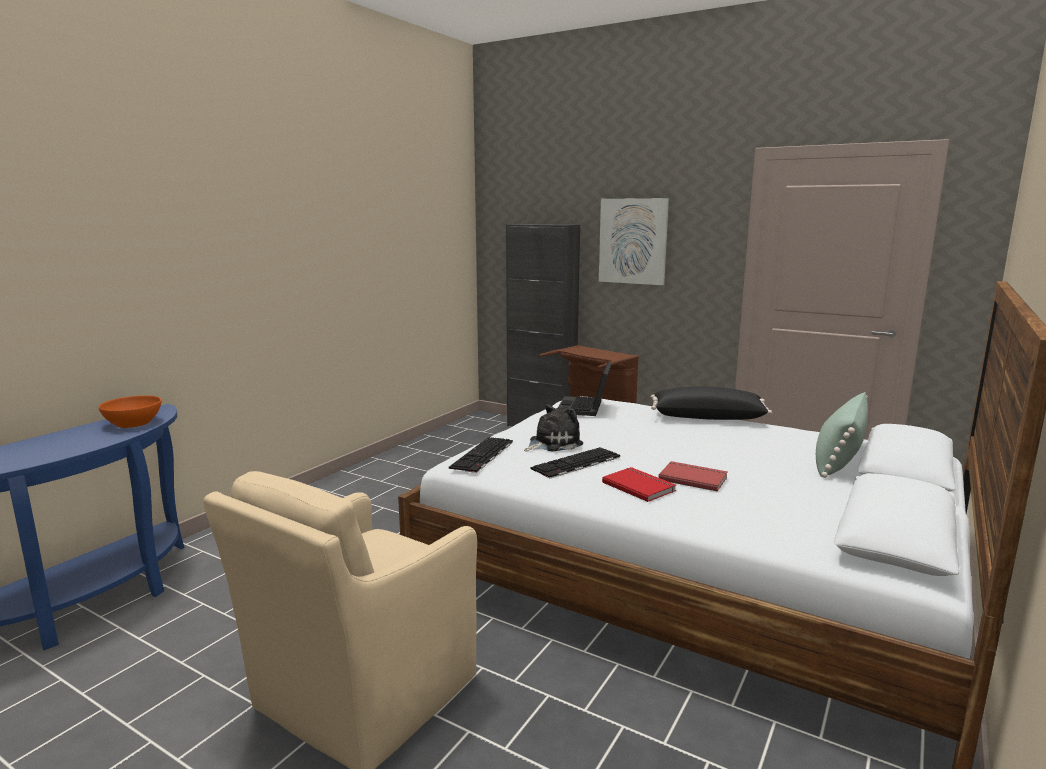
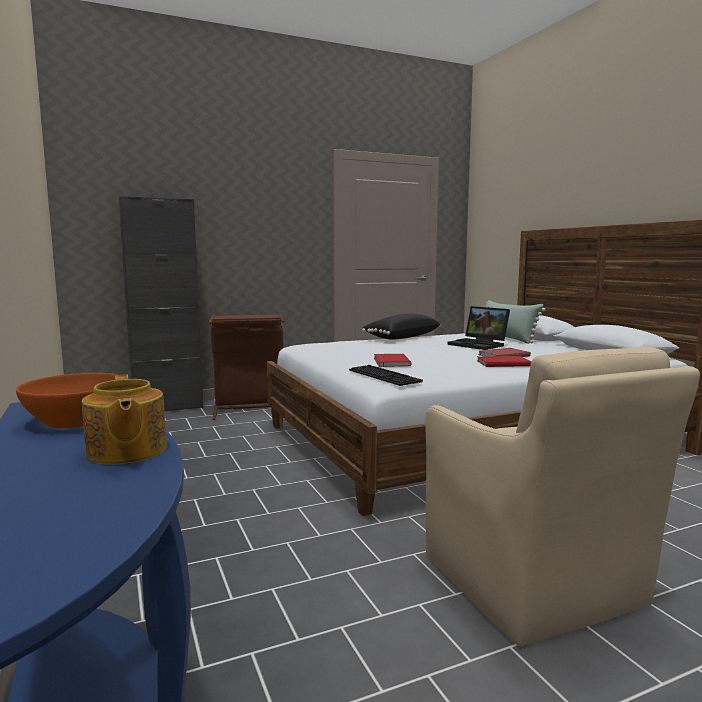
camera: 55 degrees left, 5 degrees down
plush toy [524,404,583,451] -> red book [374,354,411,367]
keyboard [530,447,620,479] -> none
laptop [558,362,612,416] -> laptop moved to [447,306,510,350]
picture [599,198,669,285] -> none
none -> teapot [82,374,167,465]

